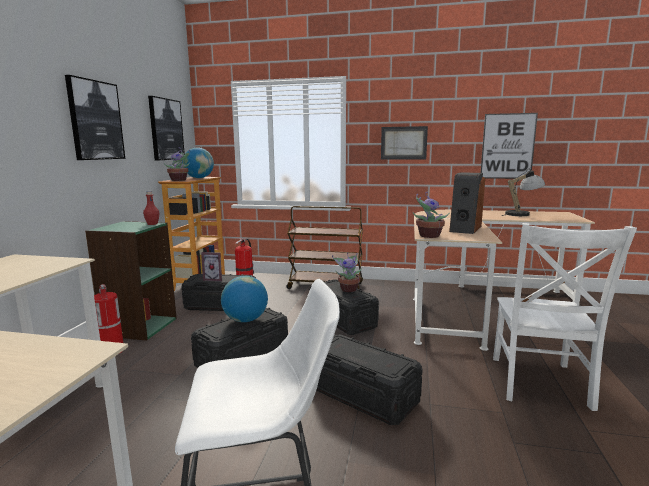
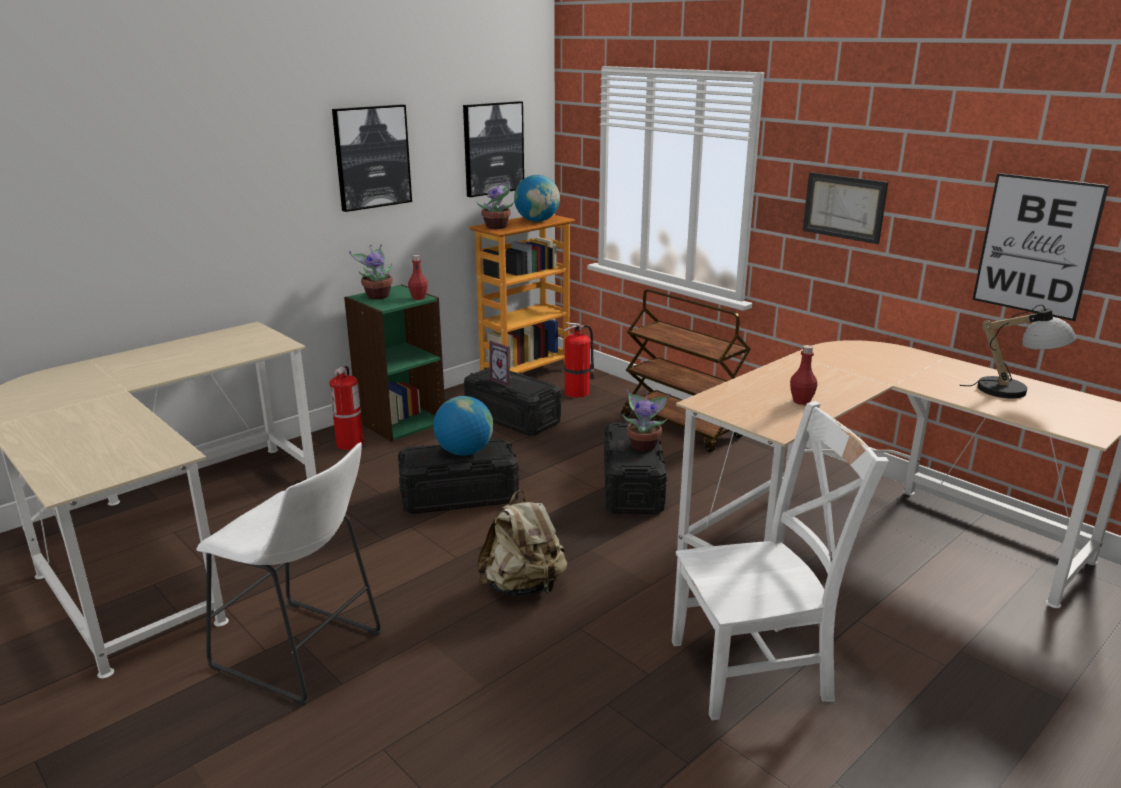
camera: 35 degrees right, 10 degrees up
black storage box [316,335,423,425] -> beige backpack [477,490,567,596]
potted plant [413,192,449,238] -> potted plant moved to [349,244,393,299]
speaker [449,172,485,234] -> red bottle [790,345,817,405]
white chair [493,223,637,411] -> white chair turned 150 degrees counterclockwise [672,401,889,721]

